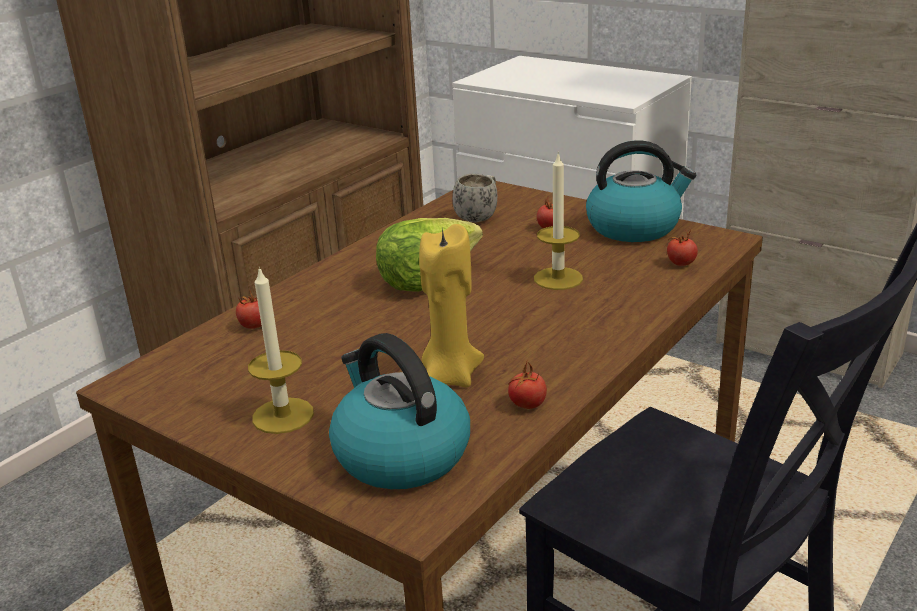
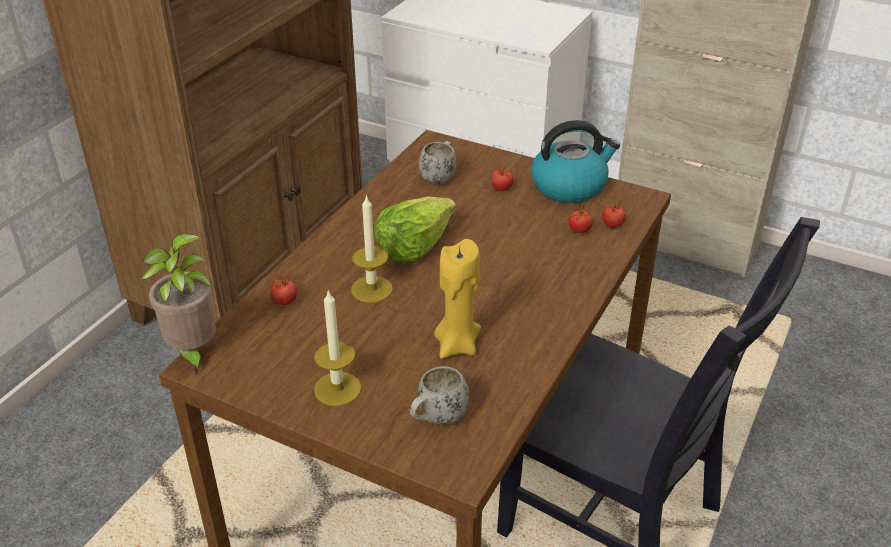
camera: 10 degrees left, 10 degrees up
kettle [329,333,470,489] -> white mug [410,366,469,425]
tomato [508,362,547,409] -> tomato moved to [568,204,593,233]
candle [534,153,583,290] -> candle moved to [351,195,393,303]
none -> potted plant [141,234,216,375]

